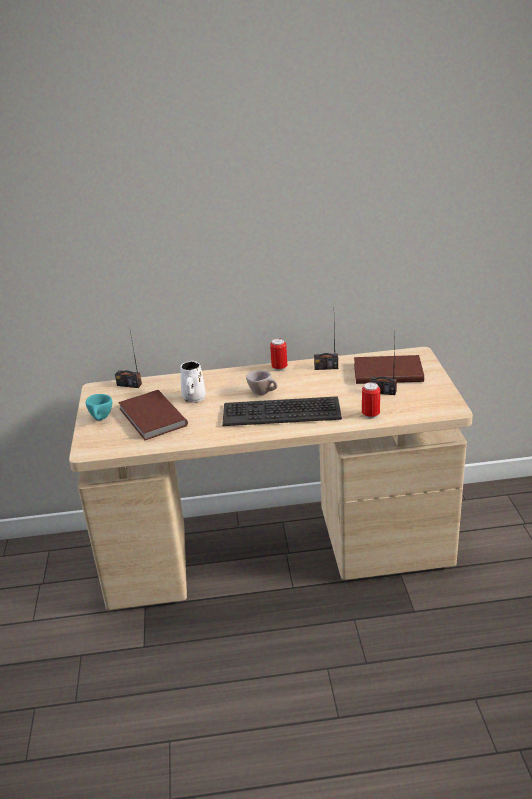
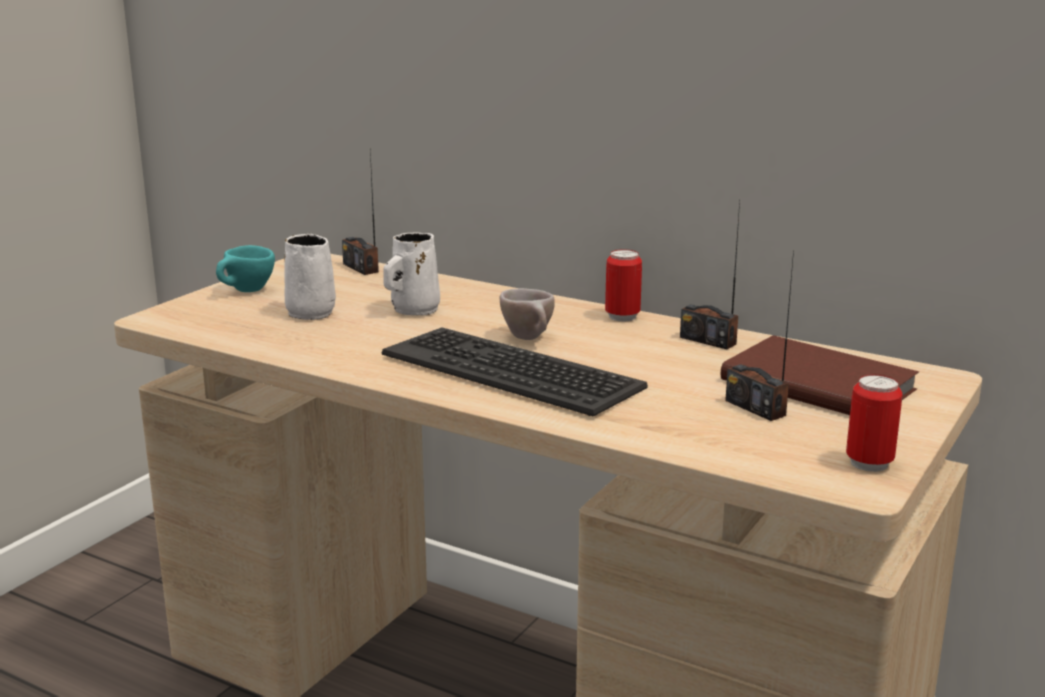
camera: 35 degrees right, 10 degrees down
brown book [118,390,188,440] -> white mug [285,234,336,320]
can [362,382,380,419] -> can moved to [846,374,902,472]

